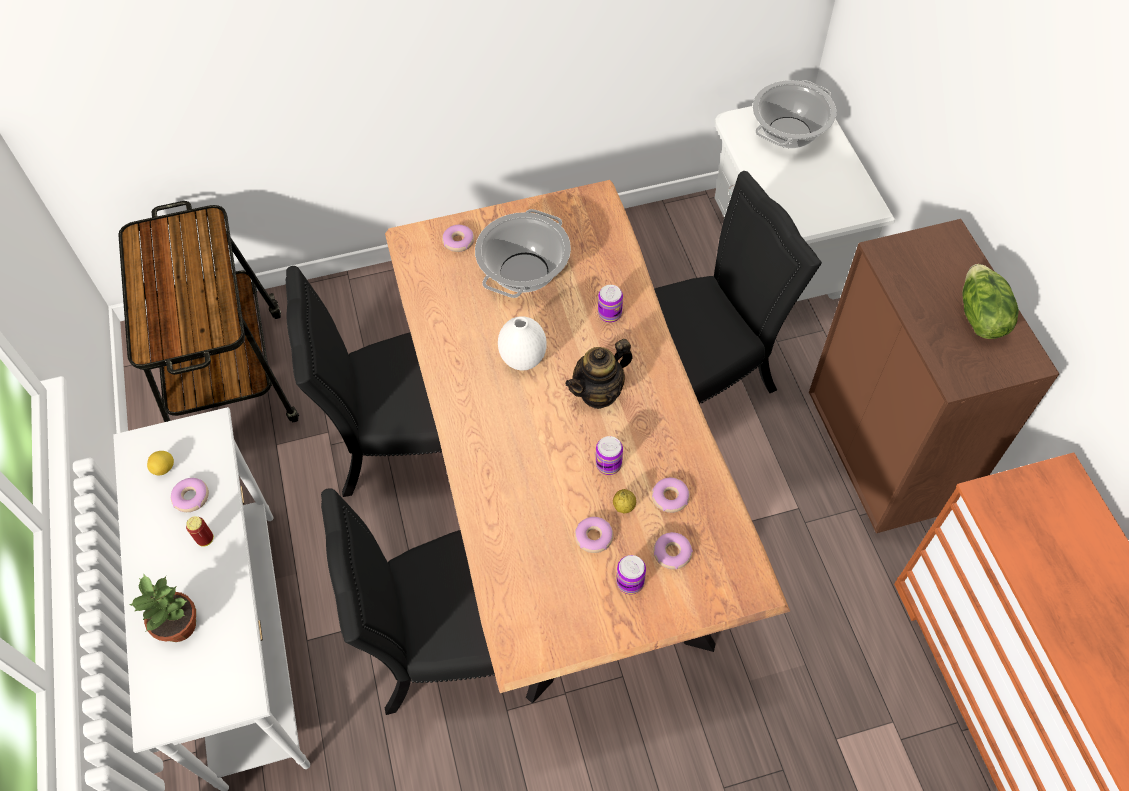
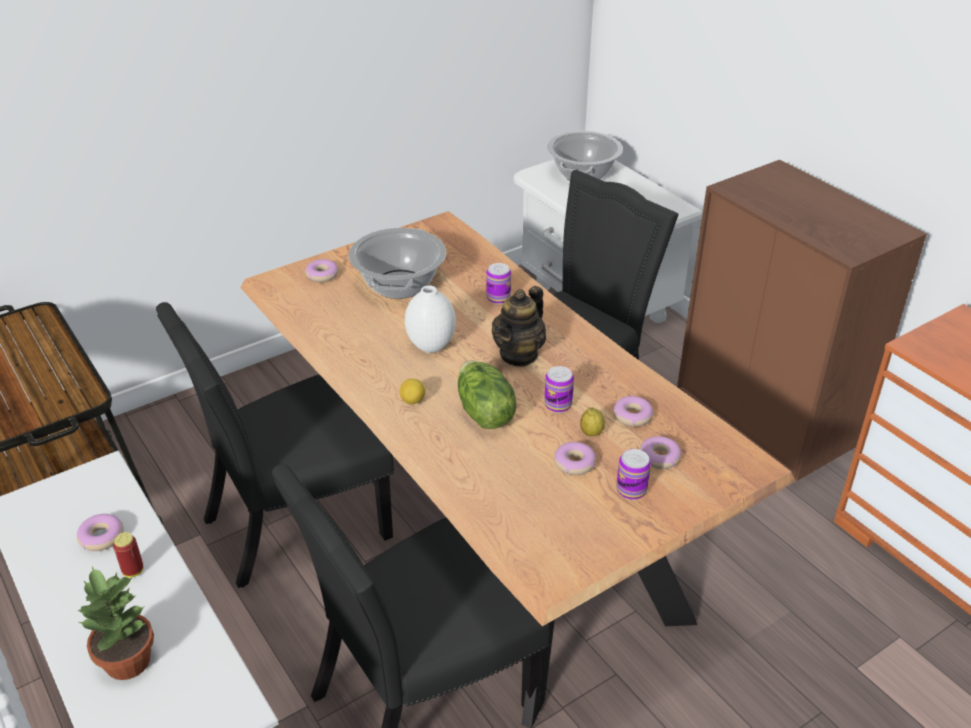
camera: 20 degrees left, 20 degrees down
lemon [147,451,174,475] -> lemon moved to [400,379,425,404]
lettuce [962,264,1019,339] -> lettuce moved to [458,361,516,429]

